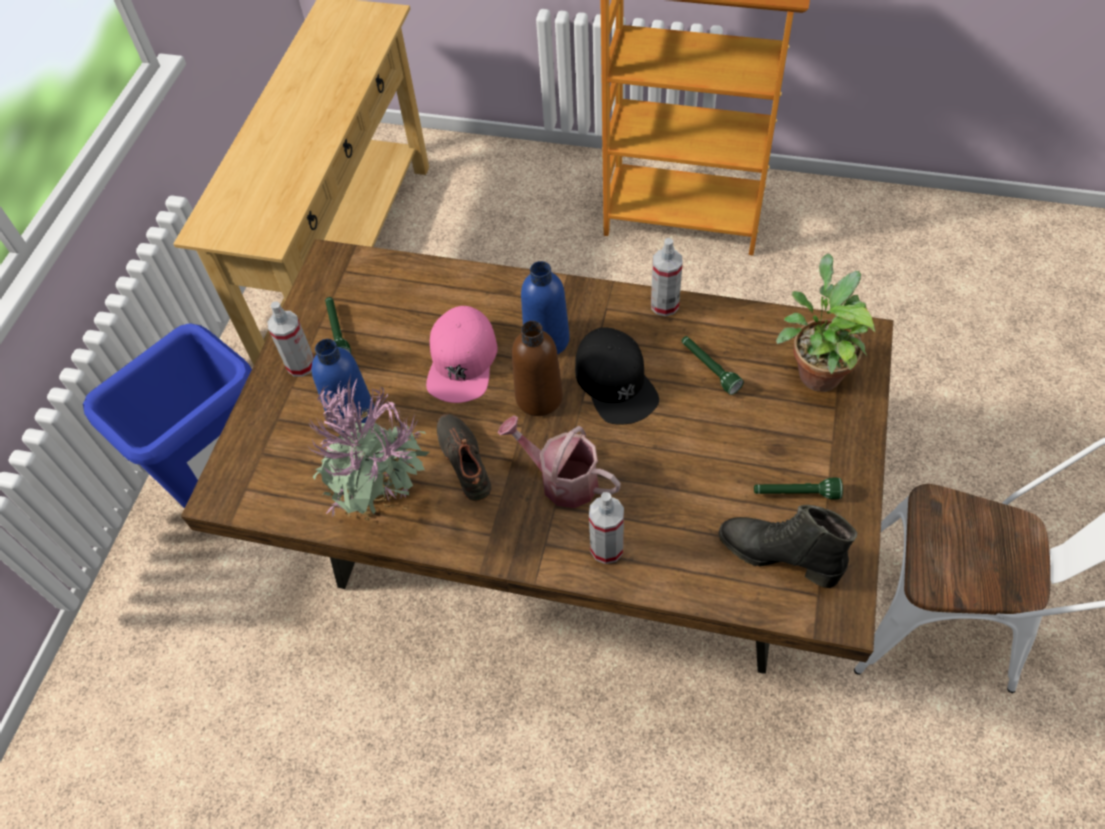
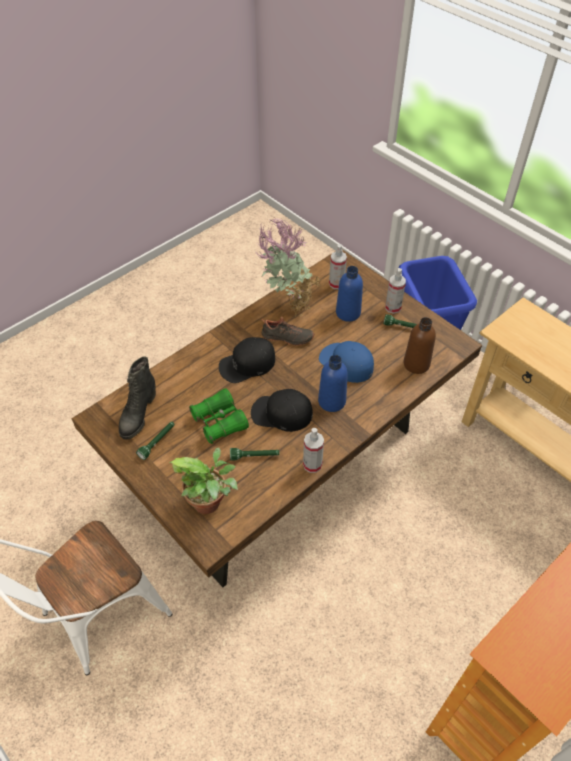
camera: 120 degrees right, 5 degrees down
pink cap [426,306,497,403] -> blue cap [319,341,374,383]
watering can [498,415,621,508] -> black cap [219,337,275,383]
brown bottle [512,321,563,416] -> brown bottle moved to [404,317,436,374]
spray bottle [589,492,624,564] -> spray bottle moved to [329,244,347,289]
black boot [718,505,857,588] -> black boot turned 135 degrees clockwise [119,356,156,440]
none -> green binoculars [189,388,249,444]

